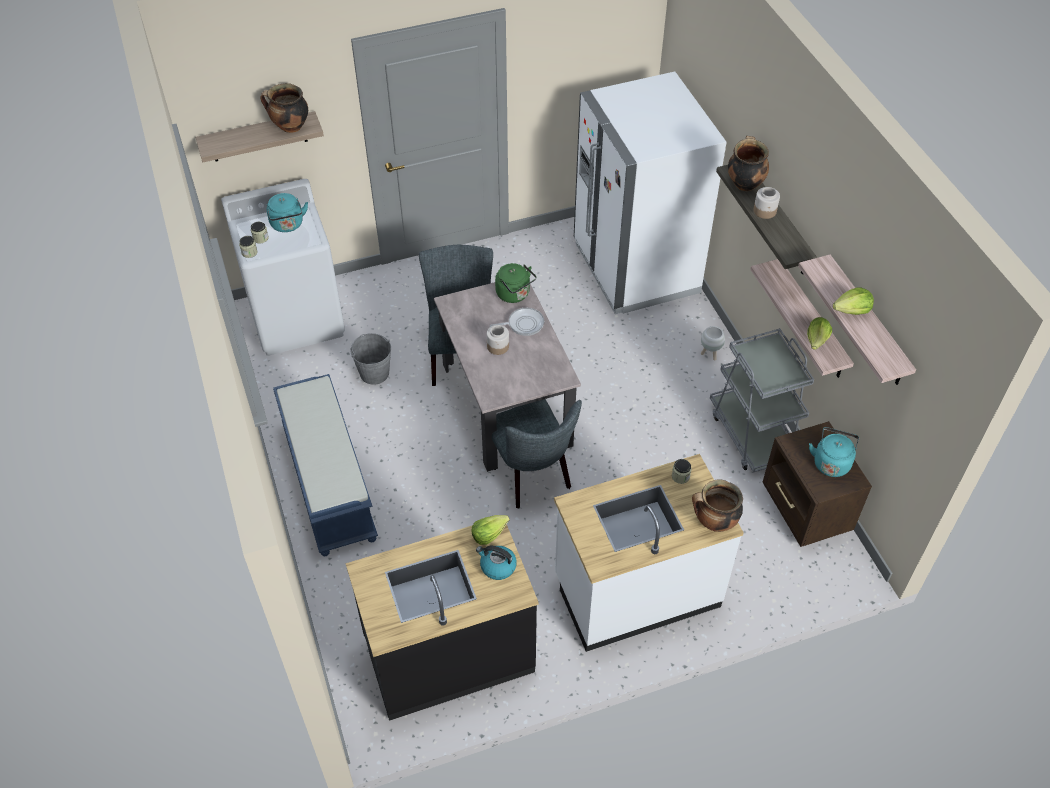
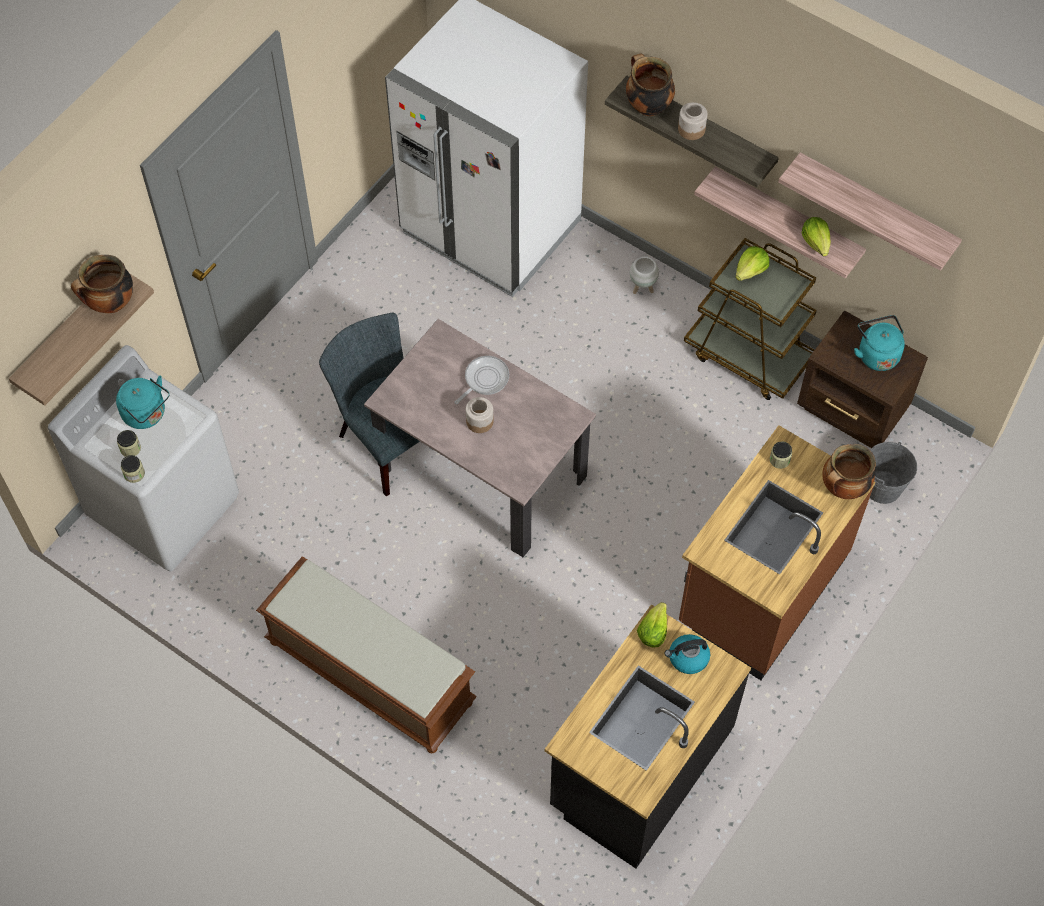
camera: 35 degrees left, 10 degrees up
blue bench [273,374,378,556] -> brown bench [256,556,477,753]
grey bucket [350,333,391,385] -> grey bucket moved to [870,442,917,504]
grey chair [492,399,582,509] -> none
green kettle [495,263,536,303] -> none
white counter [554,454,744,652] -> brown counter [679,425,875,680]
grey cart [710,328,814,473] -> brown cart [684,238,817,400]
lettuce [833,287,874,315] -> lettuce moved to [735,246,769,281]

